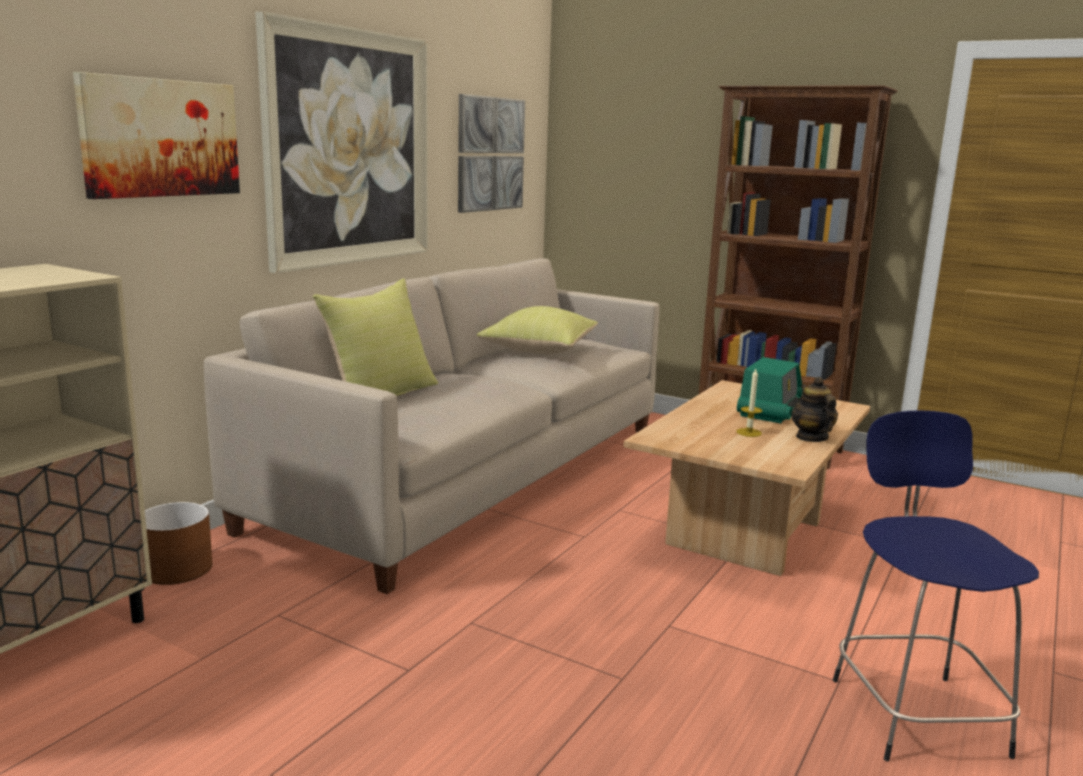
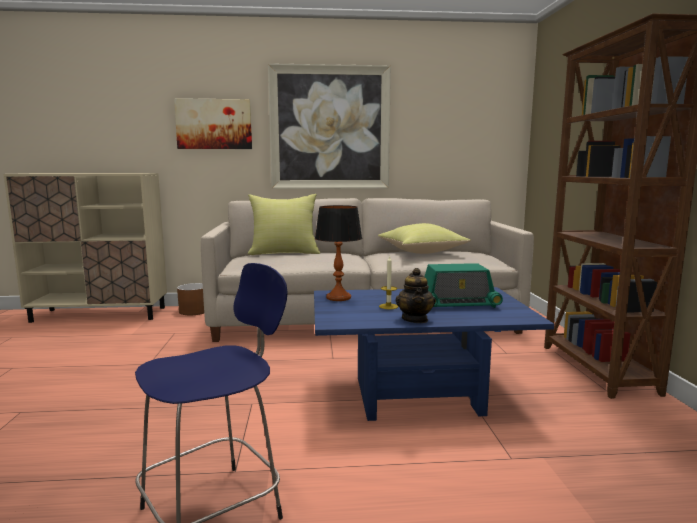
camera: 55 degrees right, 5 degrees down
picture [458,94,525,213] -> none
beige coffee table [623,380,871,576] -> blue coffee table [314,287,554,421]
teapot [791,377,838,442] -> teapot turned 135 degrees clockwise [395,268,436,323]
none -> table lamp [315,205,362,301]

